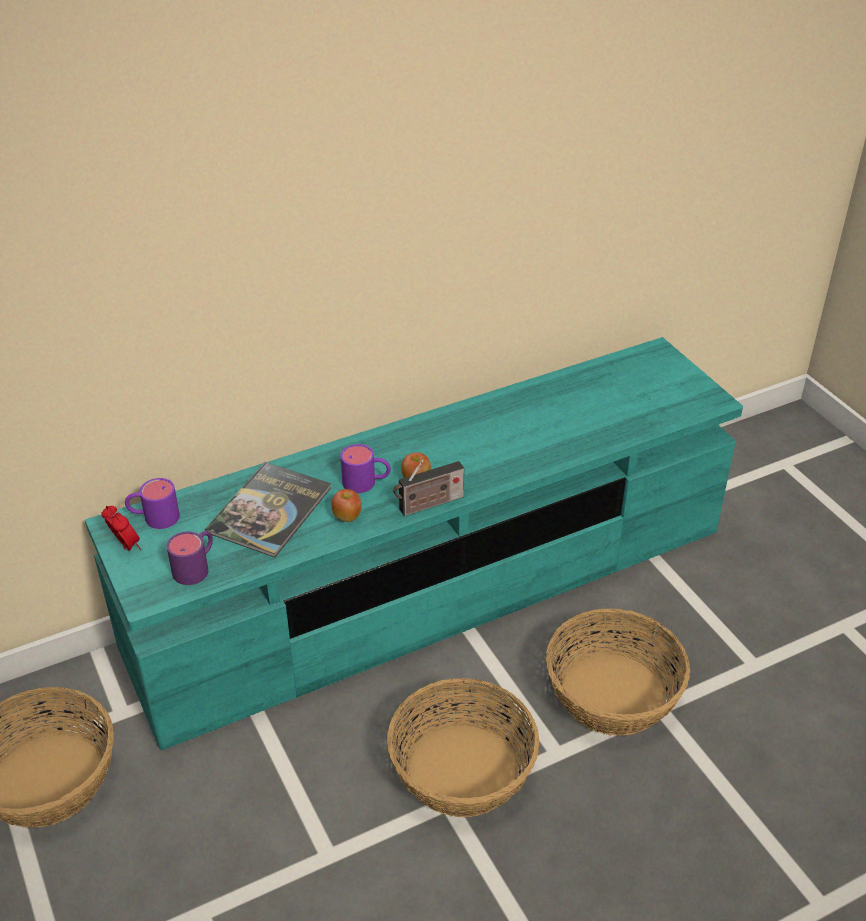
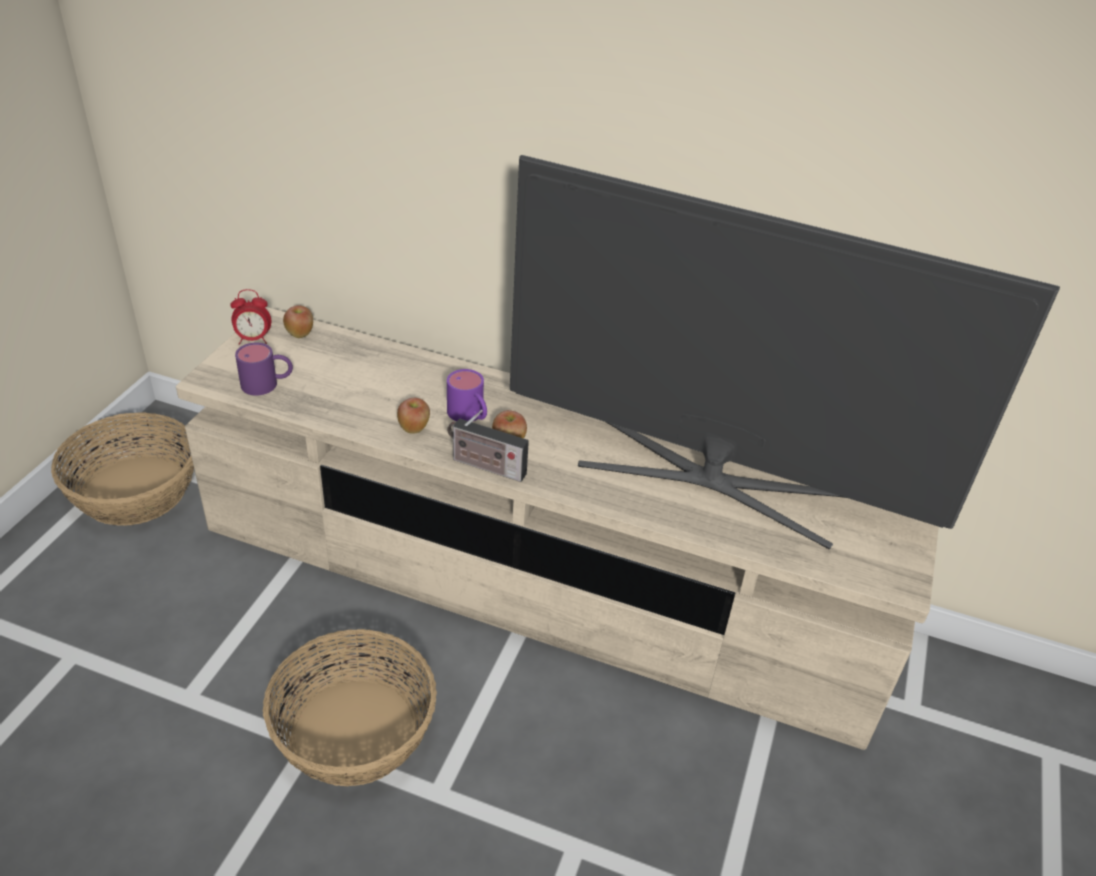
camera: 45 degrees right, 0 degrees up
turquoise tv stand [85,337,743,750] -> beige tv stand [176,307,939,750]
alarm clock [101,506,141,551] -> alarm clock turned 75 degrees clockwise [230,289,271,345]
purple mug [125,478,180,529] -> apple [283,305,313,338]
book [205,462,331,558] -> none
basket [546,608,690,736] -> none
none -> television [510,155,1060,549]

